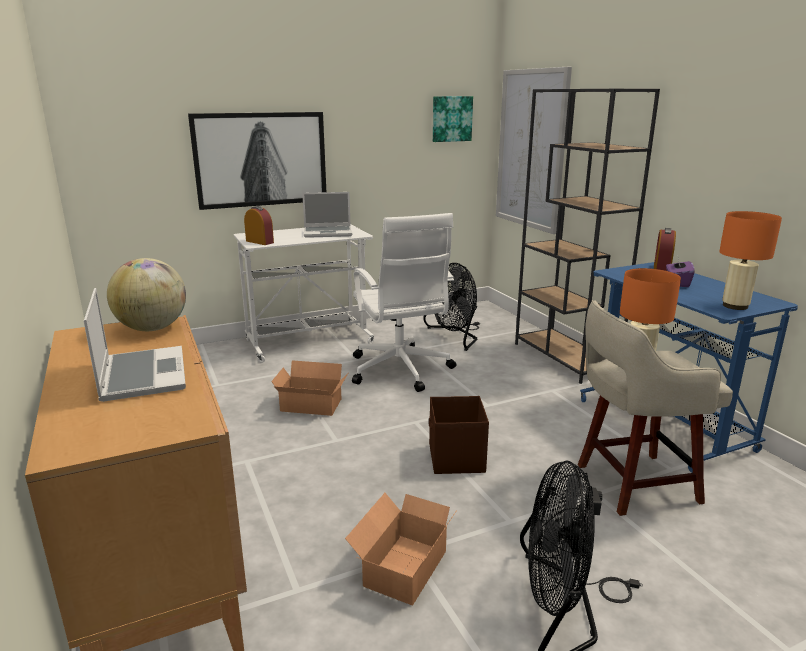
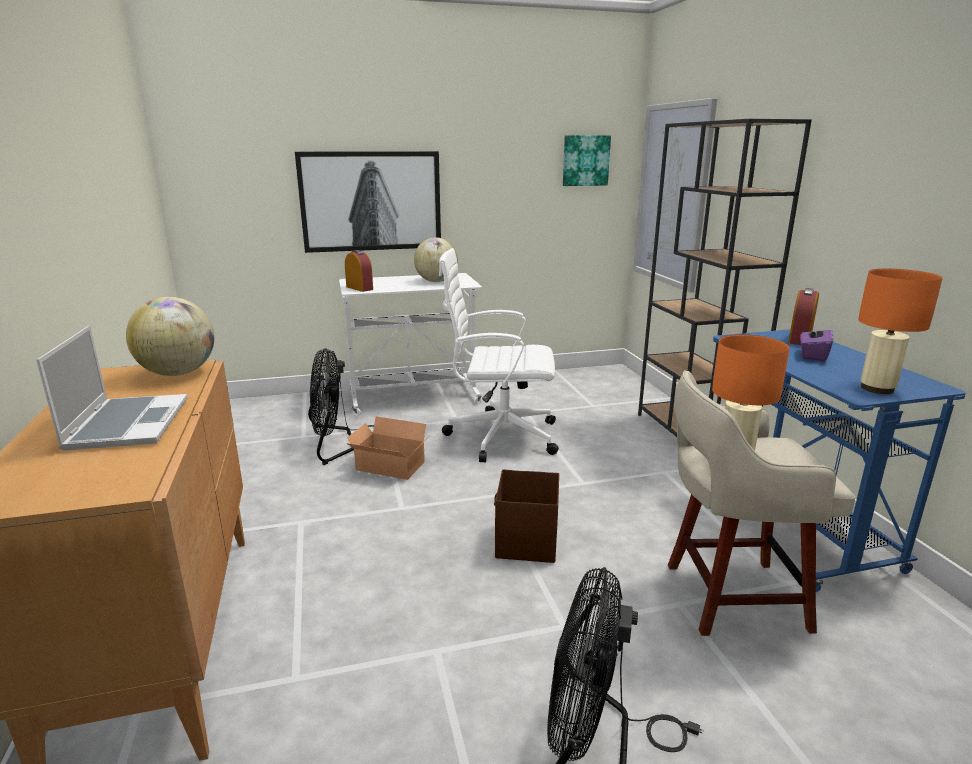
camera: 10 degrees right, 0 degrees up
laptop [302,192,352,238] -> globe [414,237,458,282]
cardboard box [345,493,457,605] -> none
white office chair [352,213,456,392] -> white office chair turned 105 degrees clockwise [439,248,559,463]
black fan [423,263,480,351] -> black fan moved to [308,348,374,465]

